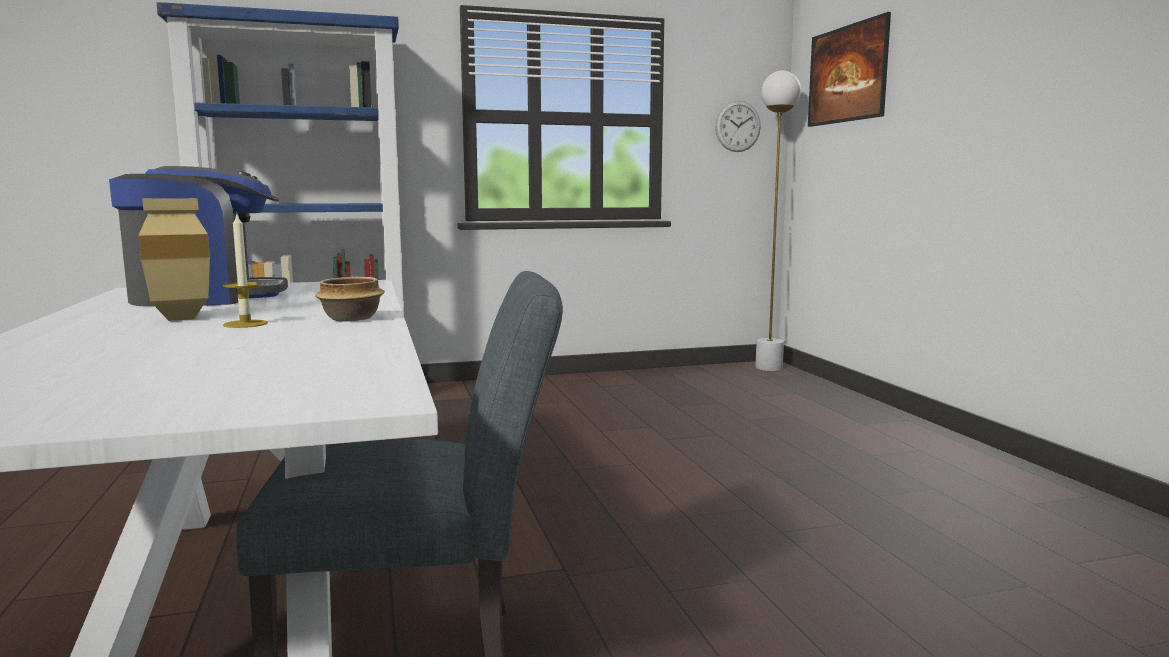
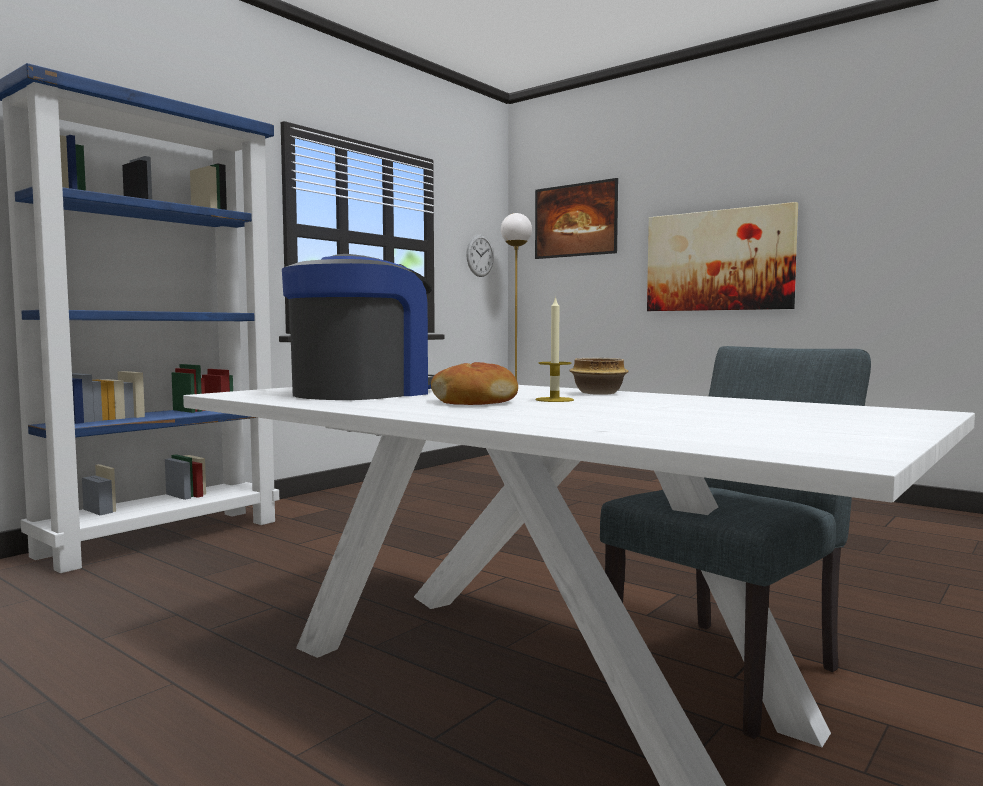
camera: 35 degrees left, 5 degrees down
beige vase [139,198,210,321] -> bread [431,362,518,405]
none -> picture [647,202,798,311]

